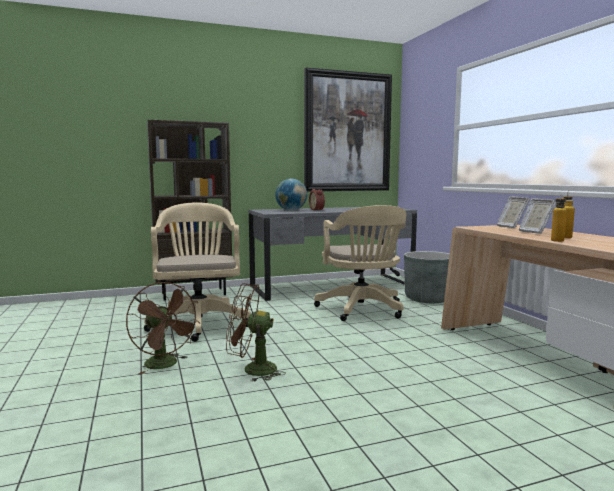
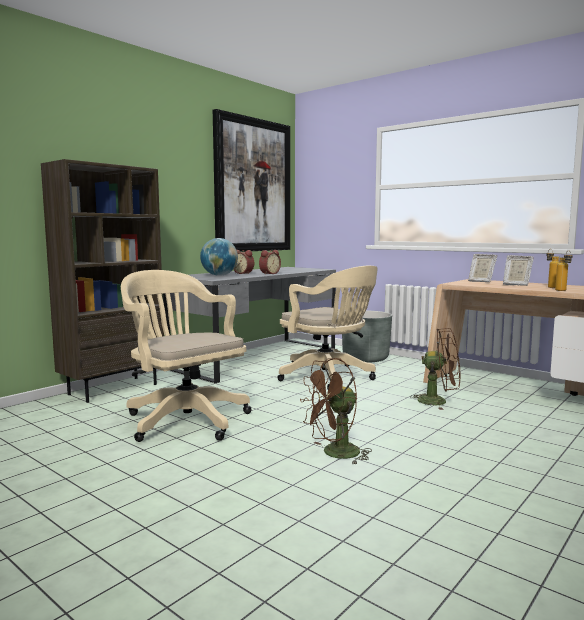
camera: 30 degrees left, 0 degrees up
brown fan [126,282,200,375] -> brown fan moved to [410,328,461,410]
none -> alarm clock [259,250,281,275]

